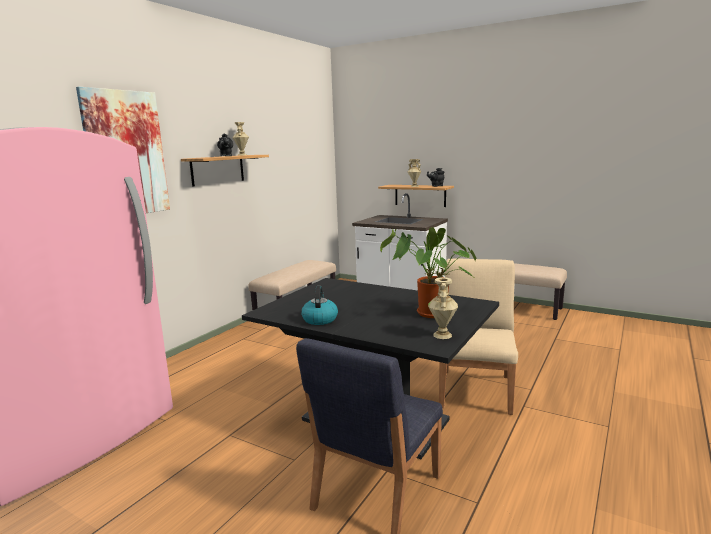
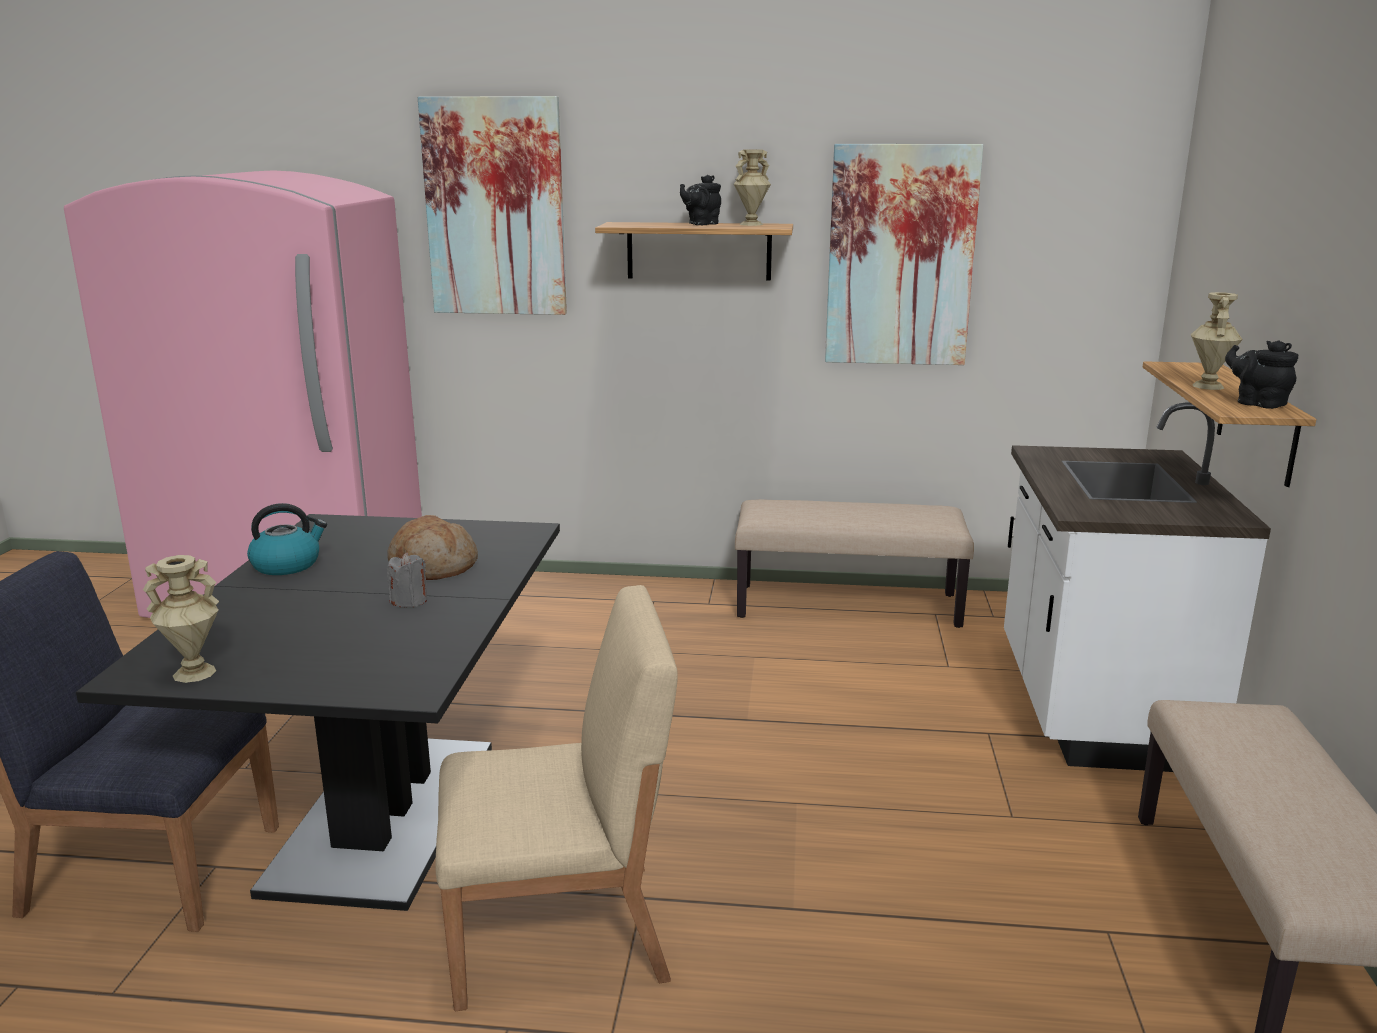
camera: 65 degrees right, 5 degrees up
potted plant [380,227,476,318] -> none
none -> bread [387,515,478,580]
none -> grey candle [387,552,427,608]
none -> picture [825,144,983,365]

